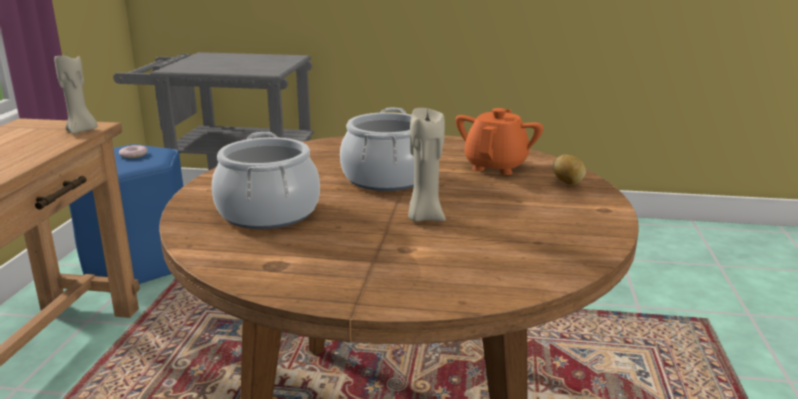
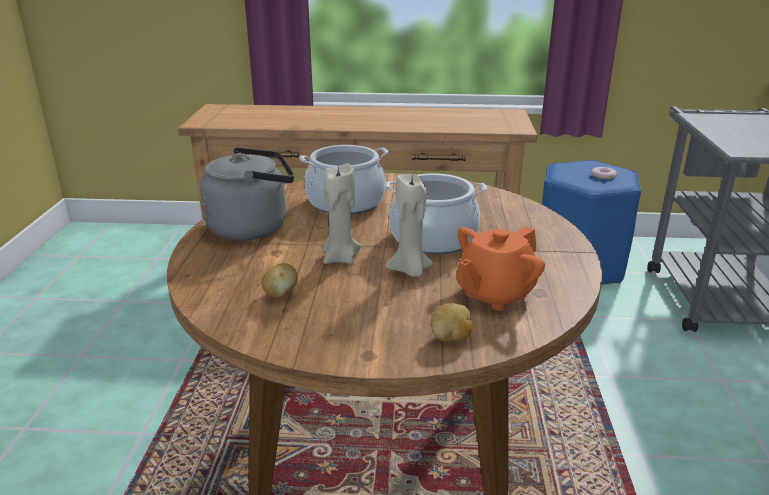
camera: 85 degrees right, 5 degrees up
beige candle [54,52,98,134] -> beige candle moved to [385,174,434,277]
orange teapot [455,108,543,175] -> orange teapot turned 120 degrees clockwise [456,226,545,311]
none -> grey kettle [200,147,294,241]
none -> potato [261,263,298,298]

